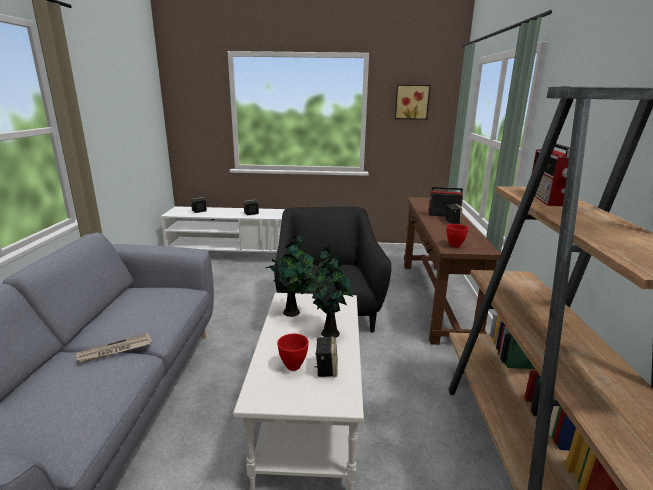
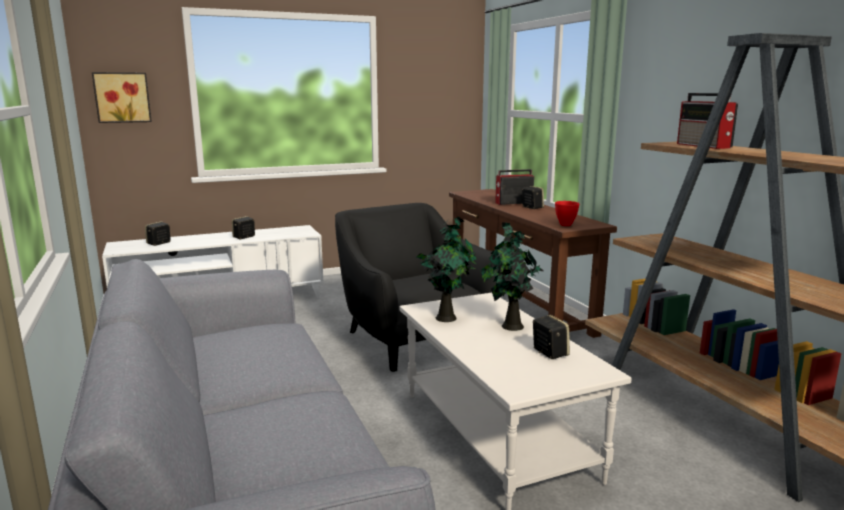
camera: 25 degrees left, 5 degrees down
newspaper [76,333,153,364] -> none
red bowl [277,334,309,371] -> none
picture [395,85,431,120] -> picture moved to [92,72,152,123]

